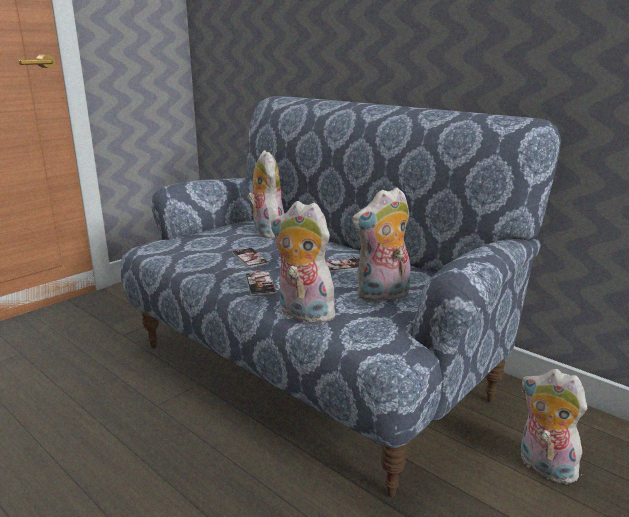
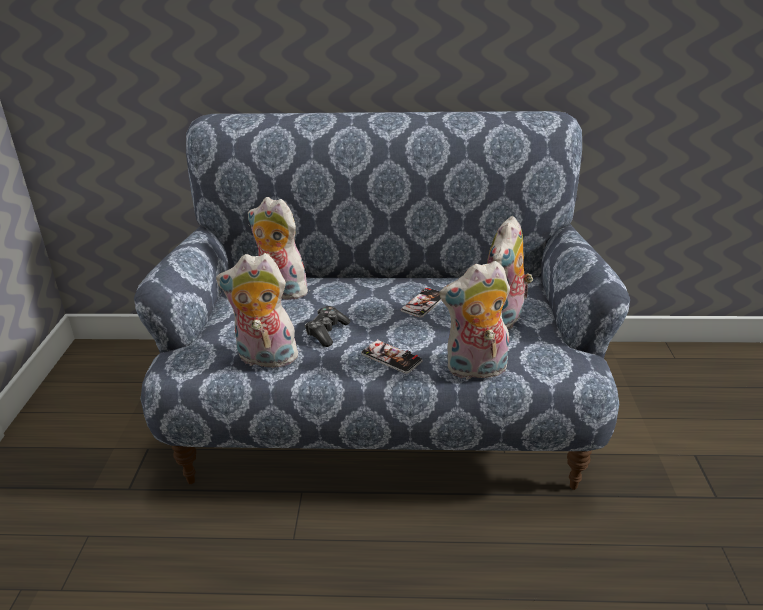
camera: 40 degrees left, 10 degrees up
phone [232,247,269,268] -> game controller [305,306,350,347]
plush toy [521,369,587,484] -> plush toy moved to [216,254,301,368]

